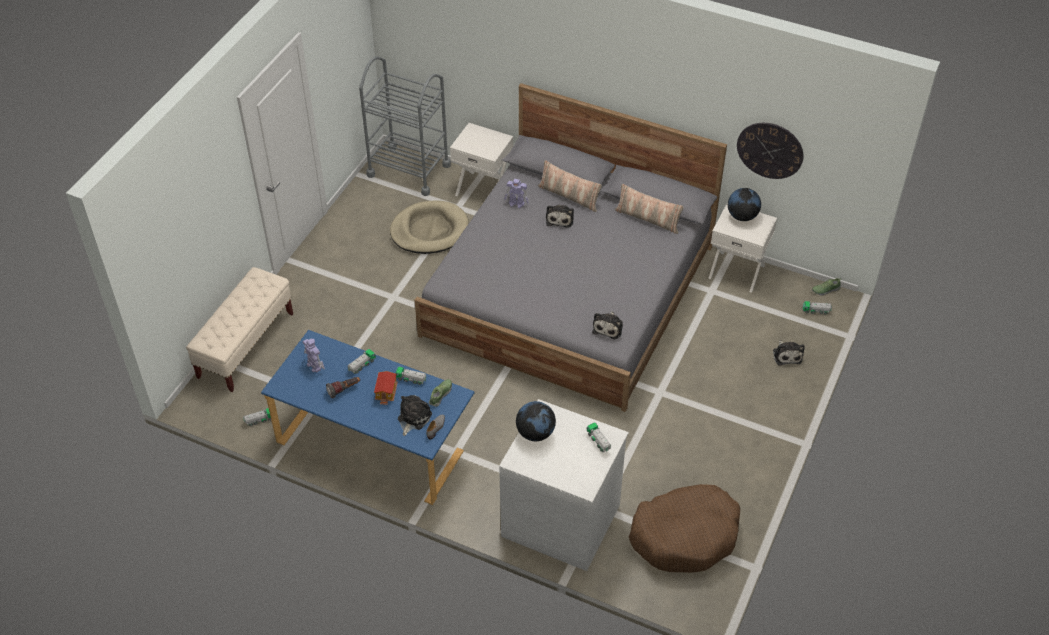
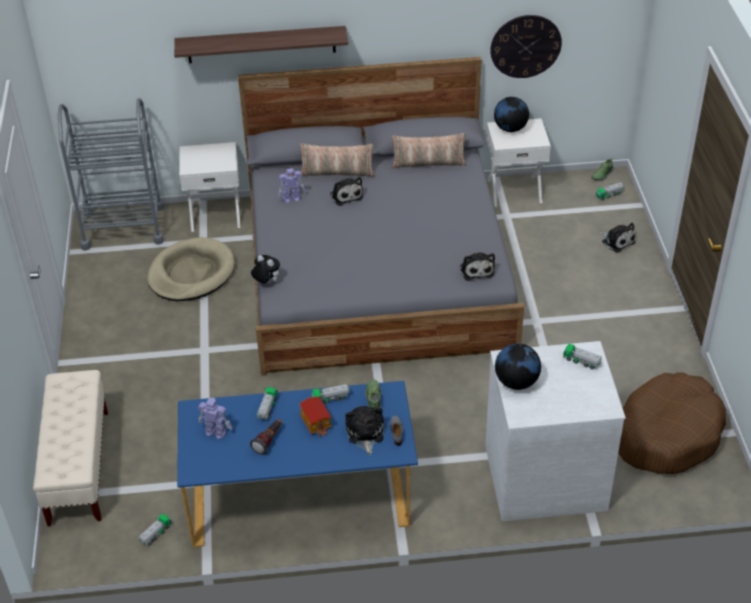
camera: 30 degrees left, 5 degrees down
none -> shelf [174,26,348,63]
none -> plush toy [251,255,280,284]

